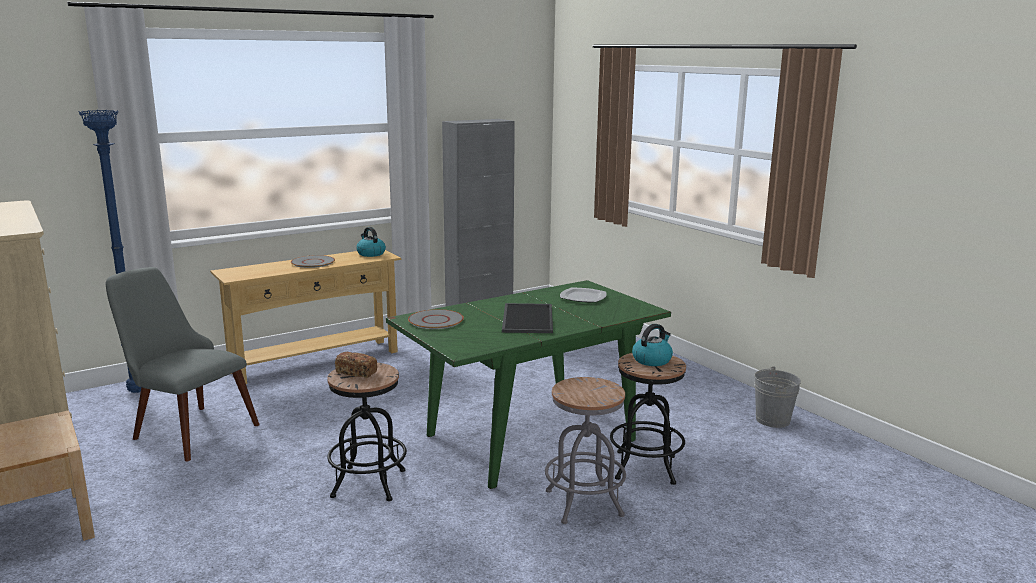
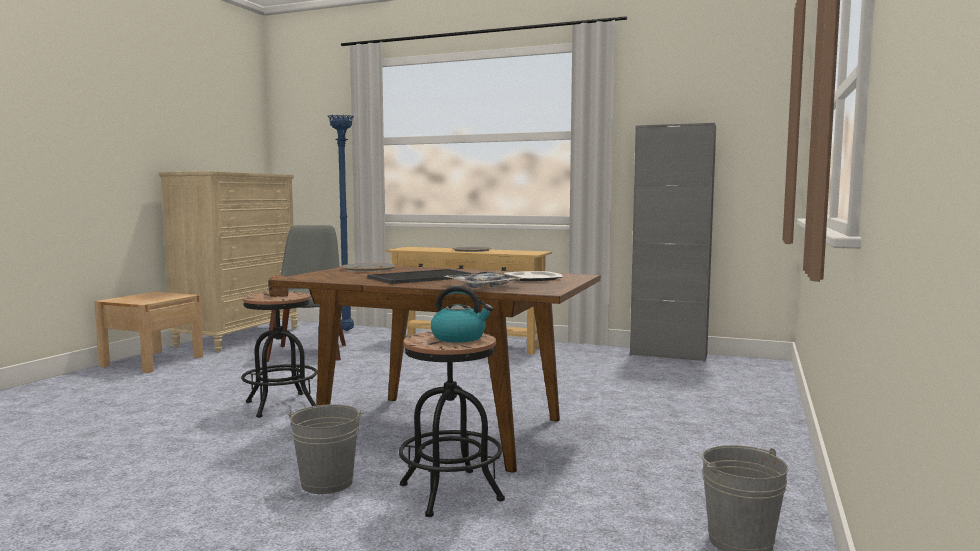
camera: 55 degrees right, 10 degrees down
kettle [356,227,386,257] -> none
green dining table [386,280,671,489] -> brown dining table [268,266,600,473]
grey stool [545,377,626,524] -> grey bucket [287,404,364,494]
none -> tray [444,272,524,288]

